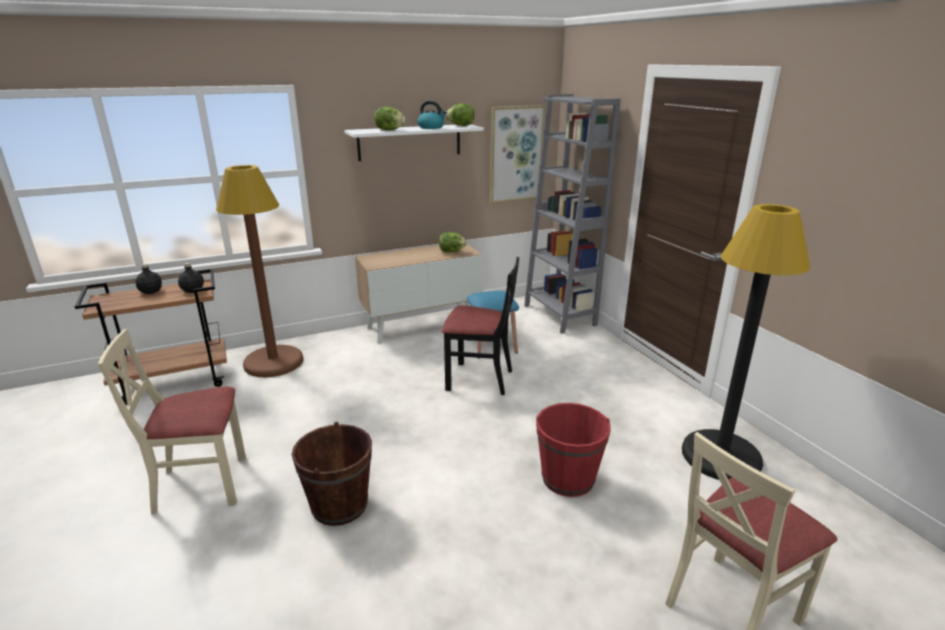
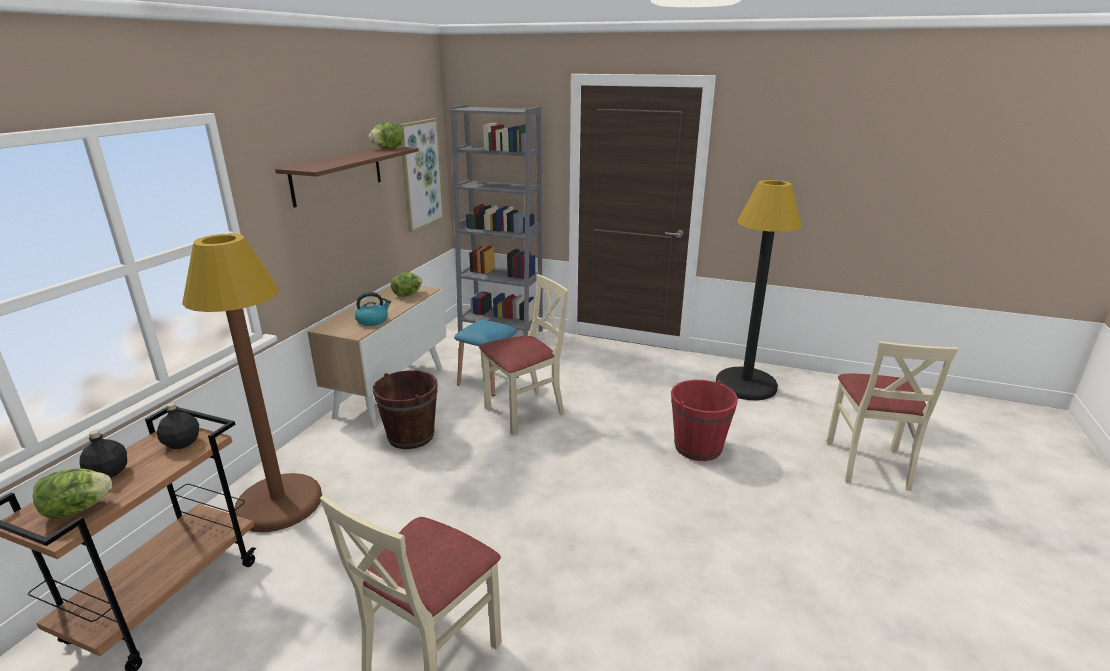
camera: 45 degrees left, 0 degrees up
brown bucket [291,422,372,526] -> brown bucket moved to [373,370,438,449]
white shelf [344,125,484,161] -> brown shelf [275,147,419,208]
lettuce [374,107,405,131] -> lettuce moved to [33,468,112,518]
kettle [417,101,447,129] -> kettle moved to [355,292,391,326]
black chair [442,257,519,395] -> beige chair [479,274,569,435]

